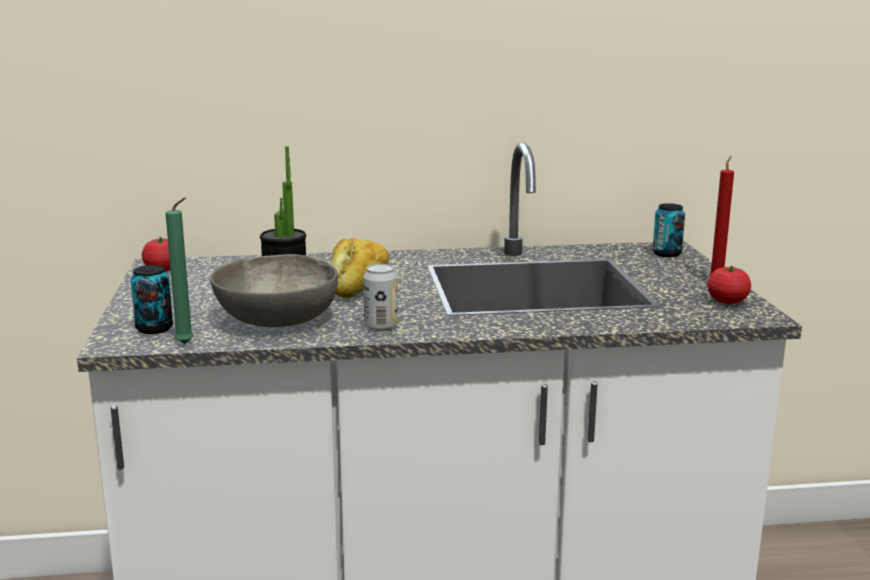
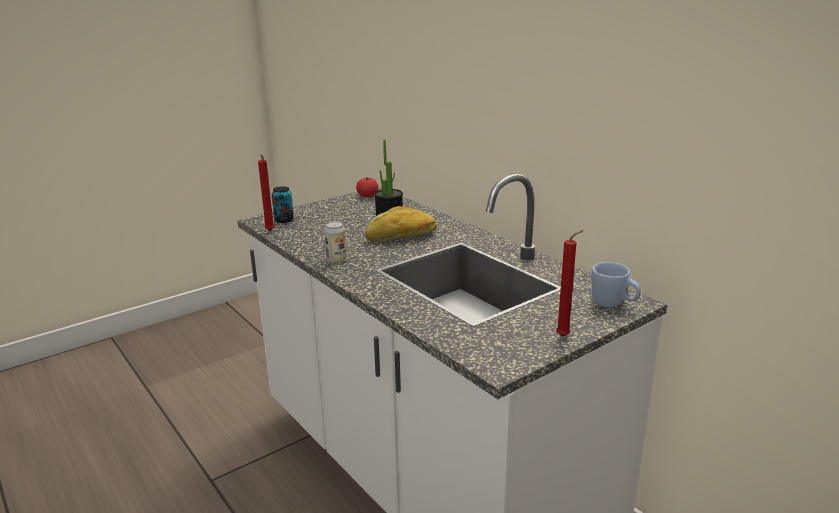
camera: 60 degrees right, 5 degrees up
green candle [165,197,194,344] -> red candle [258,155,275,231]
grey bowl [210,254,338,327] -> none
can [653,203,685,257] -> blue mug [592,262,641,308]
tomato [707,265,751,304] -> none

